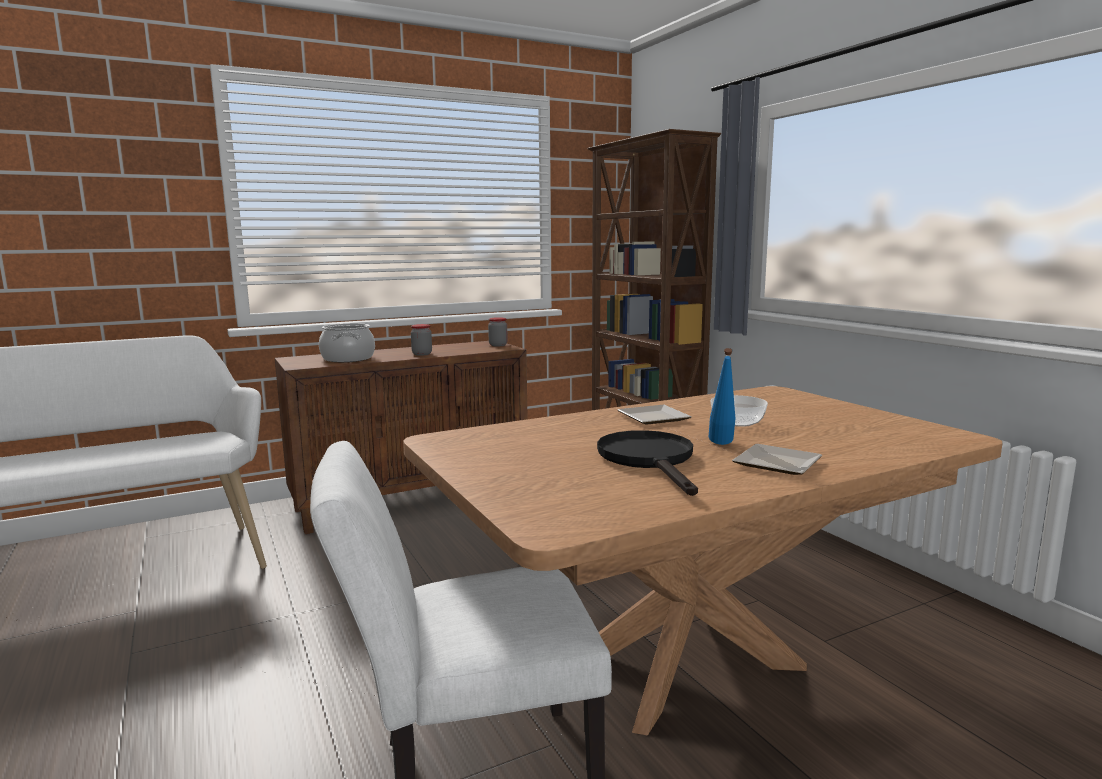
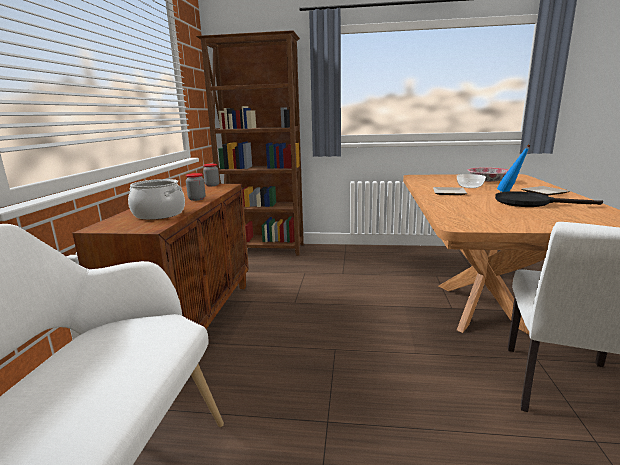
camera: 55 degrees left, 5 degrees up
none -> bowl [468,167,509,182]

